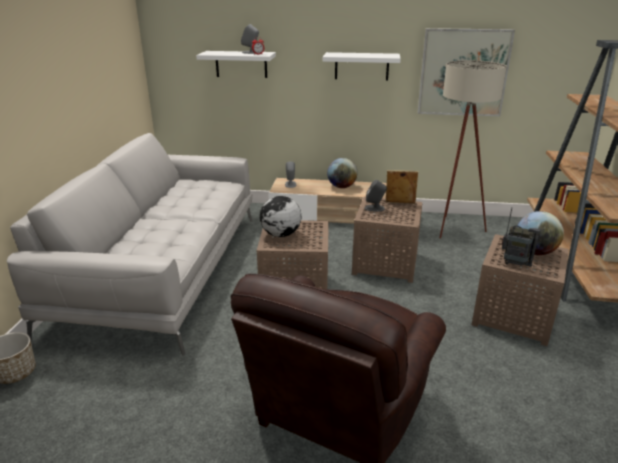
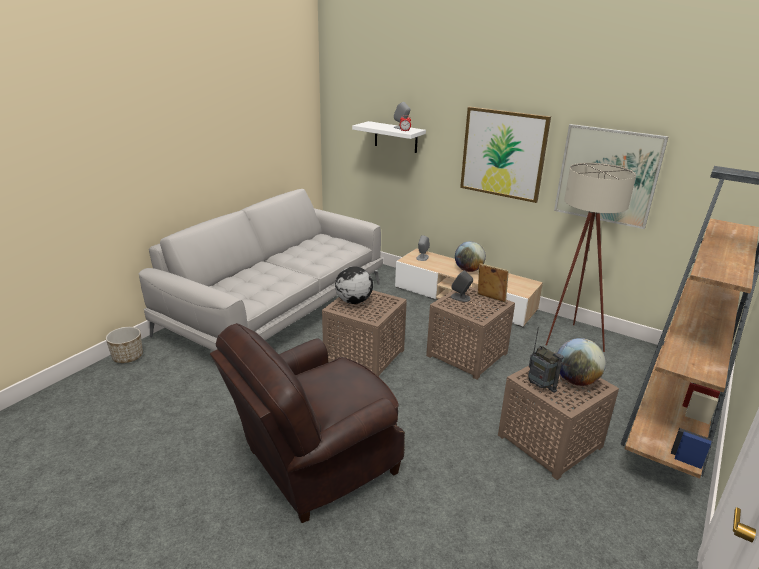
camera: 25 degrees right, 0 degrees up
white shelf [323,52,401,80] -> picture [460,107,551,203]

